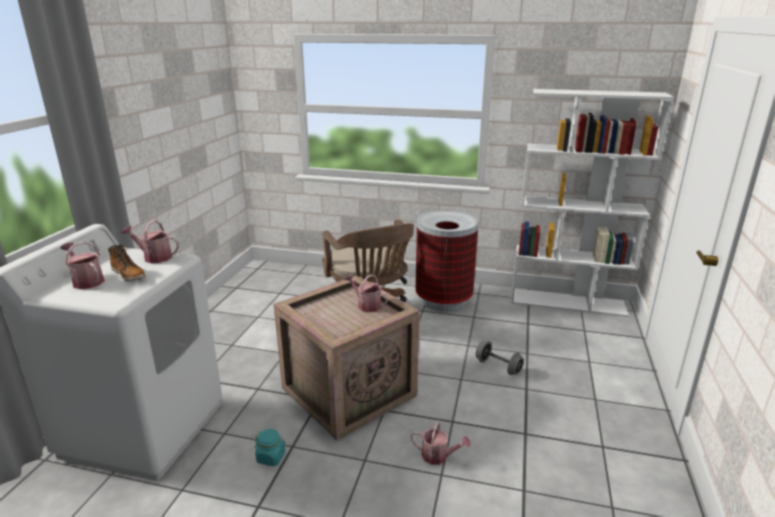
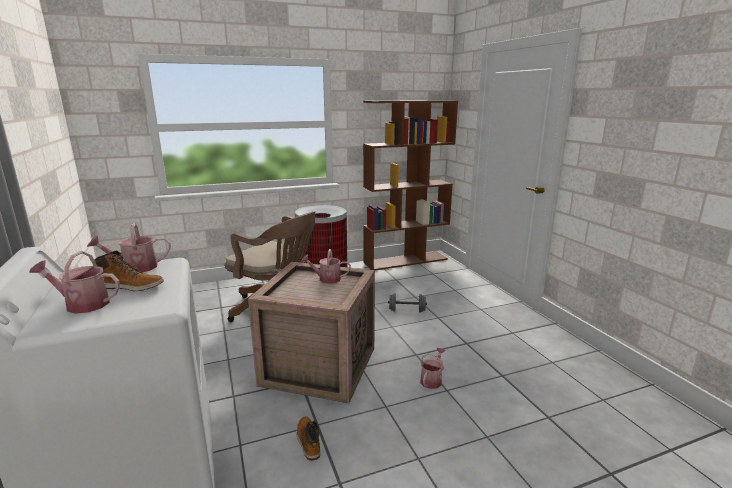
camera: 35 degrees left, 5 degrees down
turquoise jar [255,429,286,466] -> boot [297,416,320,461]
watering can [410,422,471,465] -> watering can turned 45 degrees counterclockwise [420,348,446,389]
white bookcase [511,89,674,317] -> brown bookcase [363,100,458,270]

